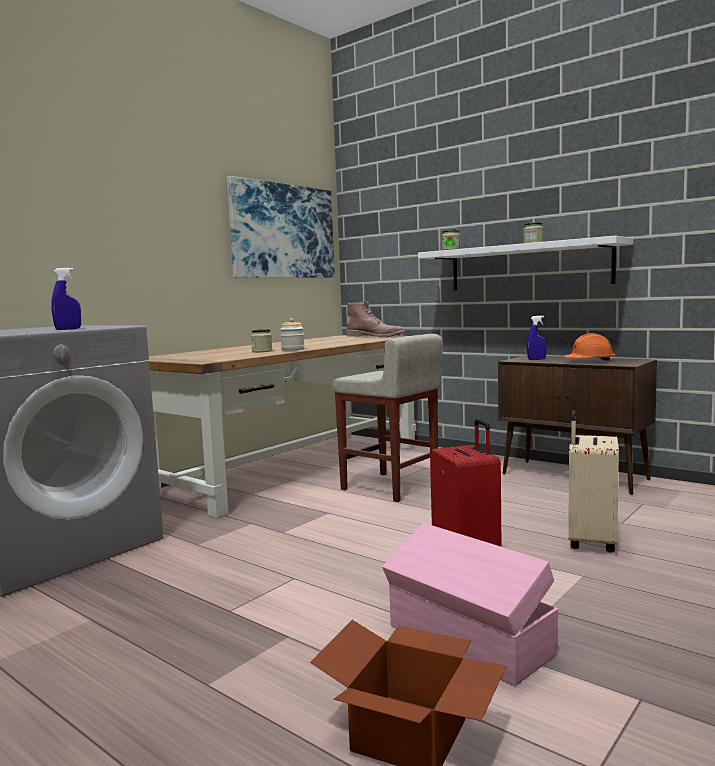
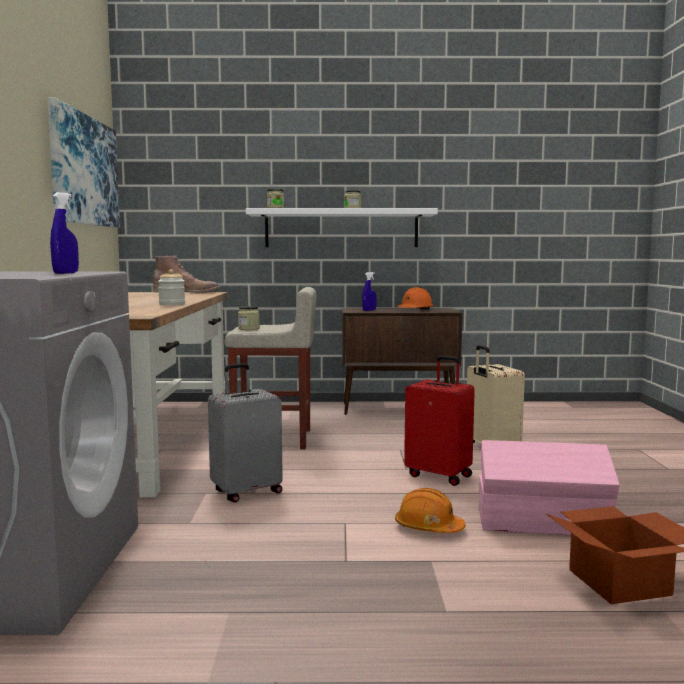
camera: 40 degrees left, 0 degrees up
jar [251,329,272,352] -> jar moved to [238,306,260,330]
none -> grey suitcase [208,363,283,503]
none -> orange hard hat [395,488,466,533]

